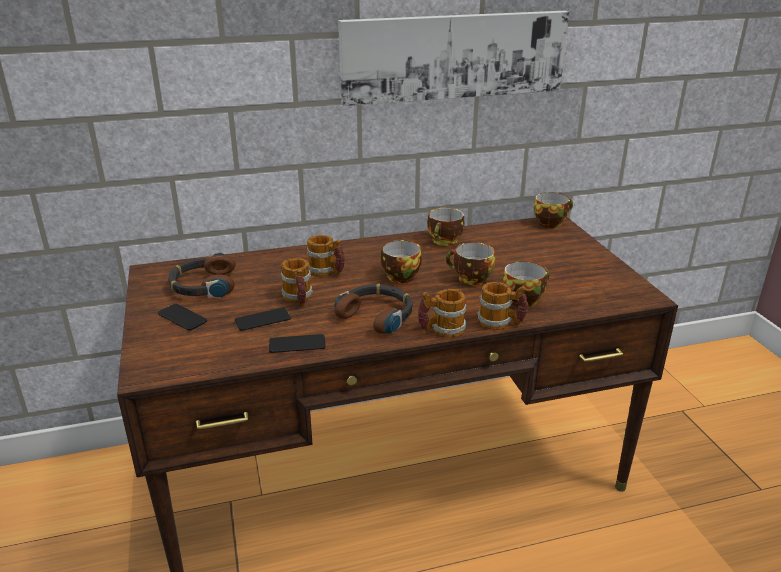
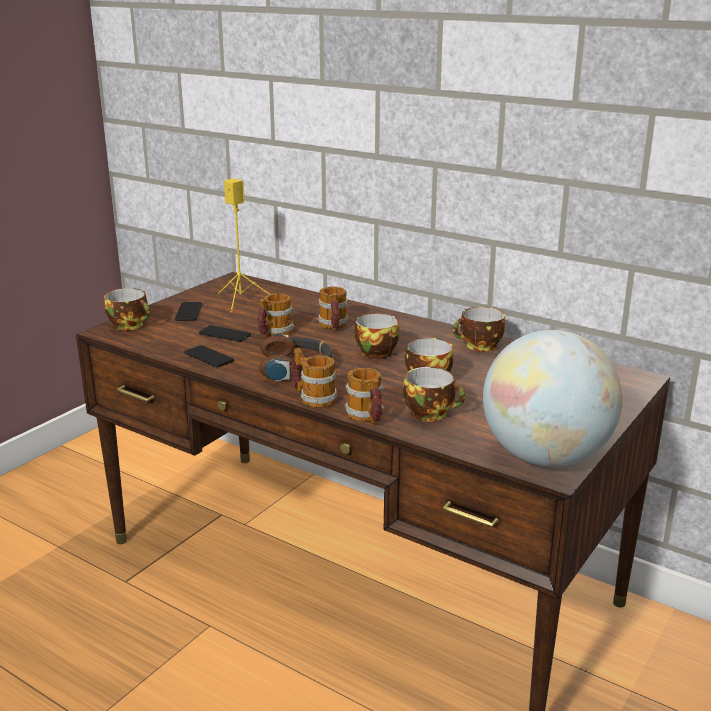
camera: 50 degrees right, 5 degrees down
headphones [168,253,236,298] -> yellow speaker [218,179,269,312]
picture [338,11,569,106] -> none
cup [534,192,573,228] -> cup moved to [104,288,150,331]
none -> globe [483,330,622,467]

